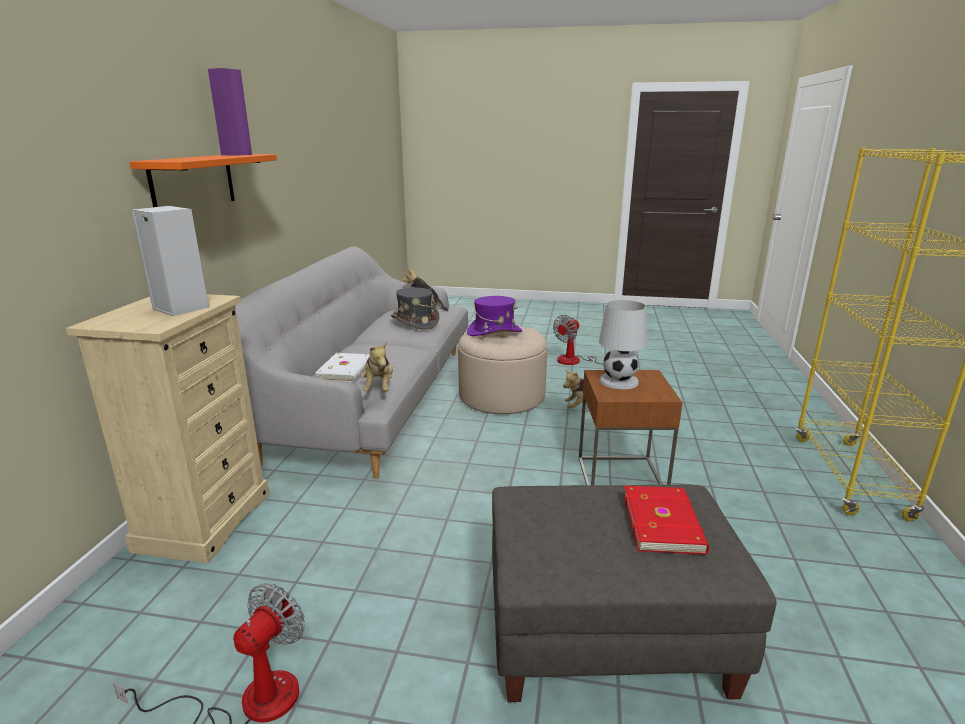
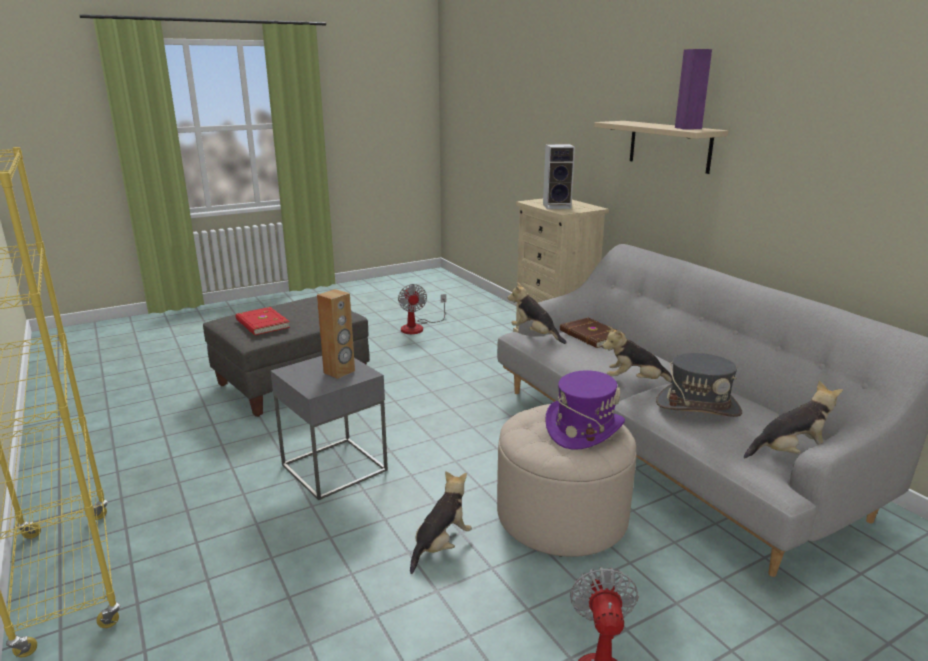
camera: 140 degrees right, 0 degrees up
orange shelf [129,154,277,207] -> beige shelf [595,121,728,174]
white book [315,353,370,382] -> brown book [560,318,625,348]
brown side table [579,370,683,485] -> grey side table [270,356,388,500]
white table lamp [599,300,647,389] -> brown speaker [317,289,355,379]
none -> plush toy [602,326,672,383]

